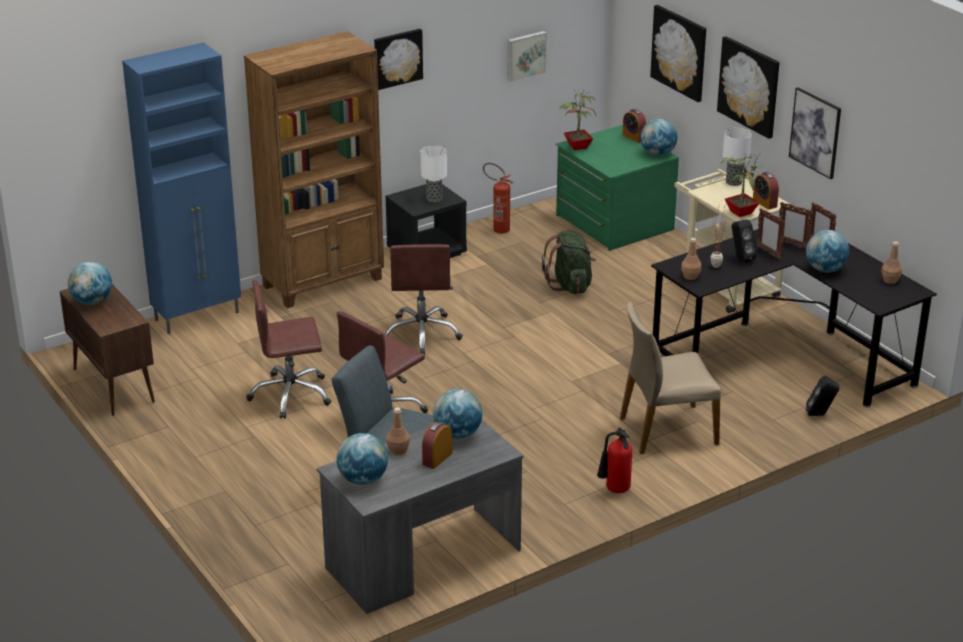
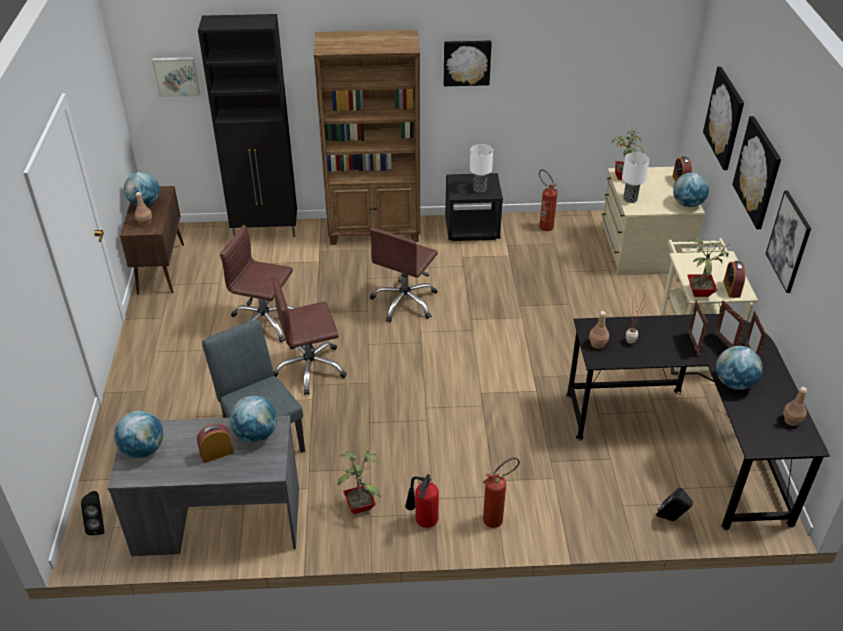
camera: 30 degrees right, 10 degrees up
blue cabinet [122,42,241,334] -> black cabinet [198,14,297,237]
brown bottle [386,407,410,455] -> brown bottle moved to [135,192,152,226]
picture [507,31,547,82] -> picture moved to [152,57,200,97]
green backpack [542,230,596,294] -> none
green dresser [555,125,679,251] -> beige dresser [601,167,705,276]
beige chair [620,302,721,454] -> none
table lamp [722,128,752,186] -> table lamp moved to [622,152,650,203]
black speaker [732,219,758,263] -> black speaker moved to [81,491,104,535]
none -> potted plant [338,451,381,514]
none -> fire extinguisher [483,457,520,528]

